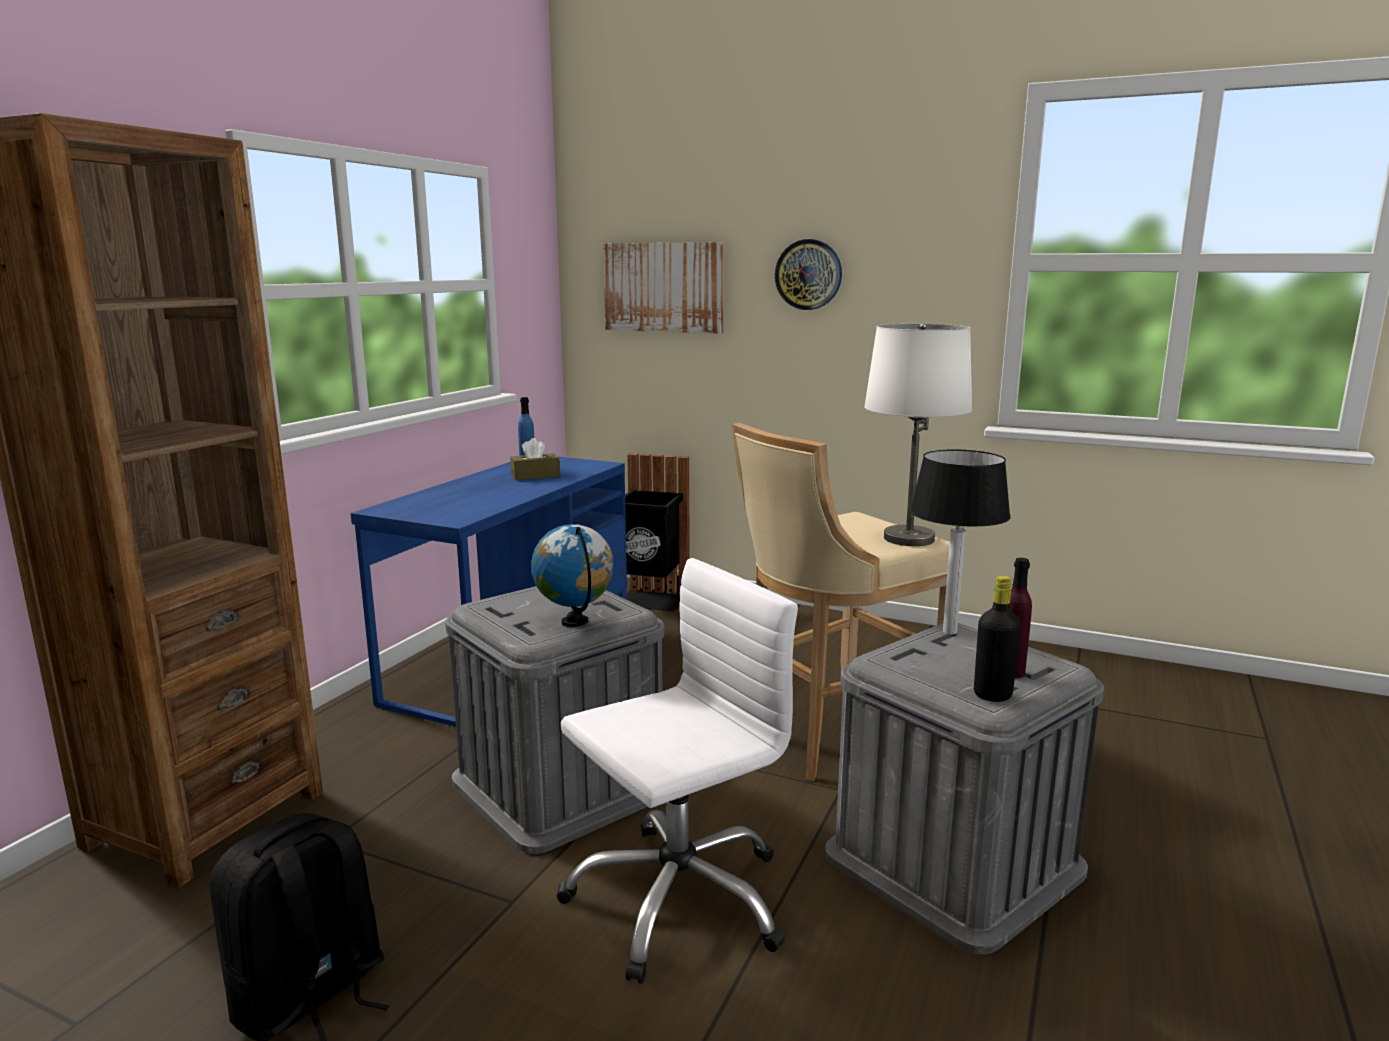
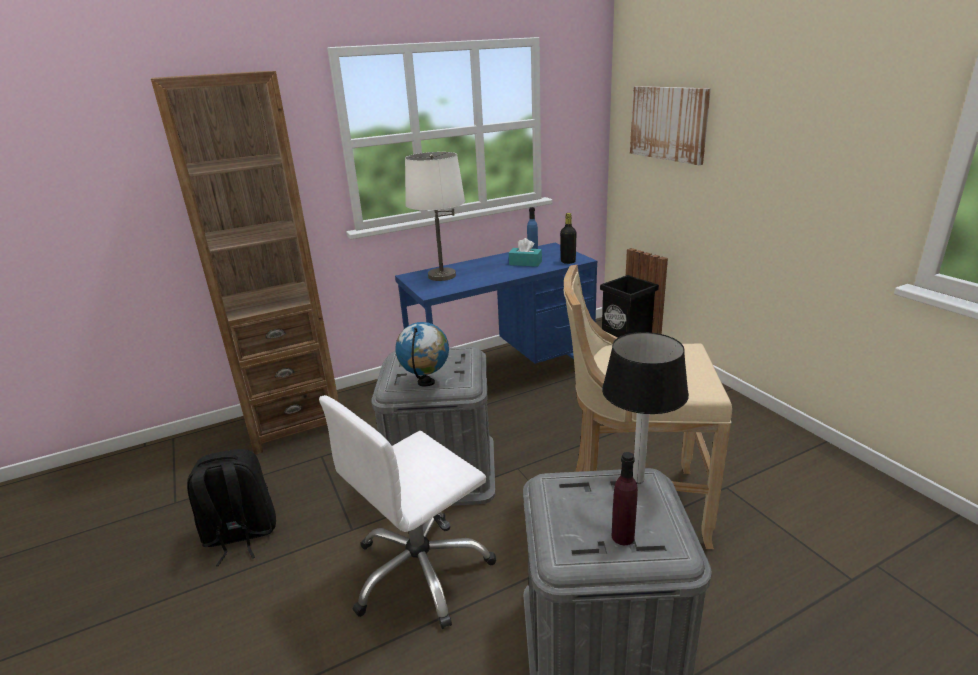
camera: 40 degrees right, 10 degrees up
brown tissue box [510,438,560,480] -> turquoise tissue box [509,238,542,267]
white office chair [556,558,798,984] -> white office chair turned 135 degrees clockwise [319,395,496,629]
wall clock [775,239,842,310] -> none
white table lamp [864,323,972,546] -> white table lamp moved to [405,152,465,281]
black bottle [974,575,1021,702] -> black bottle moved to [560,213,577,264]

